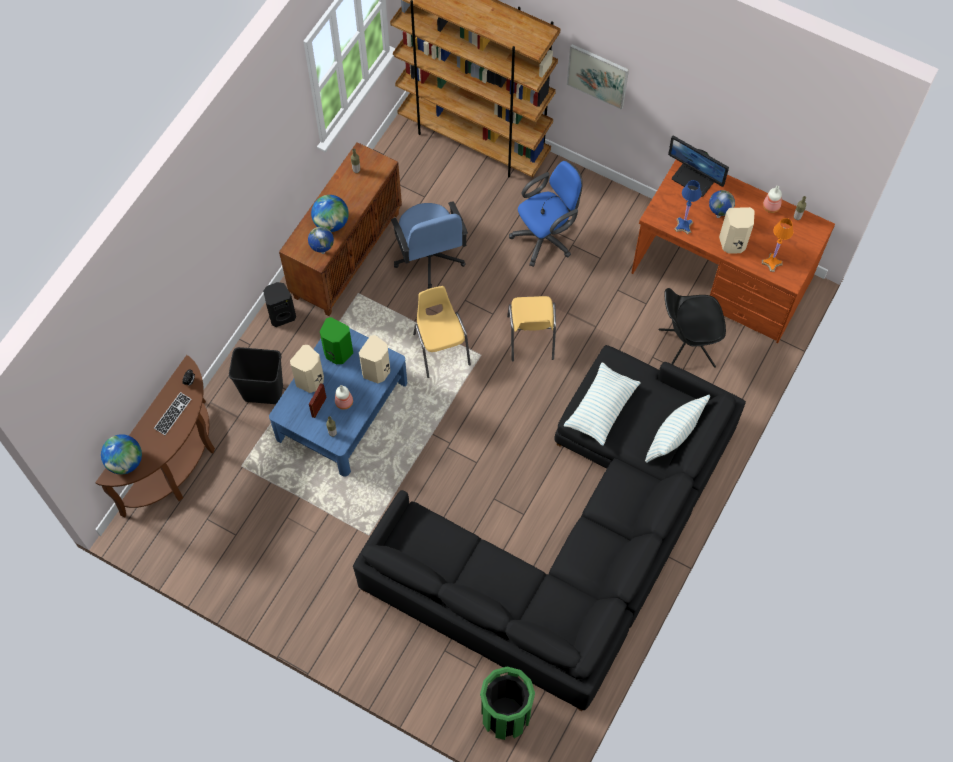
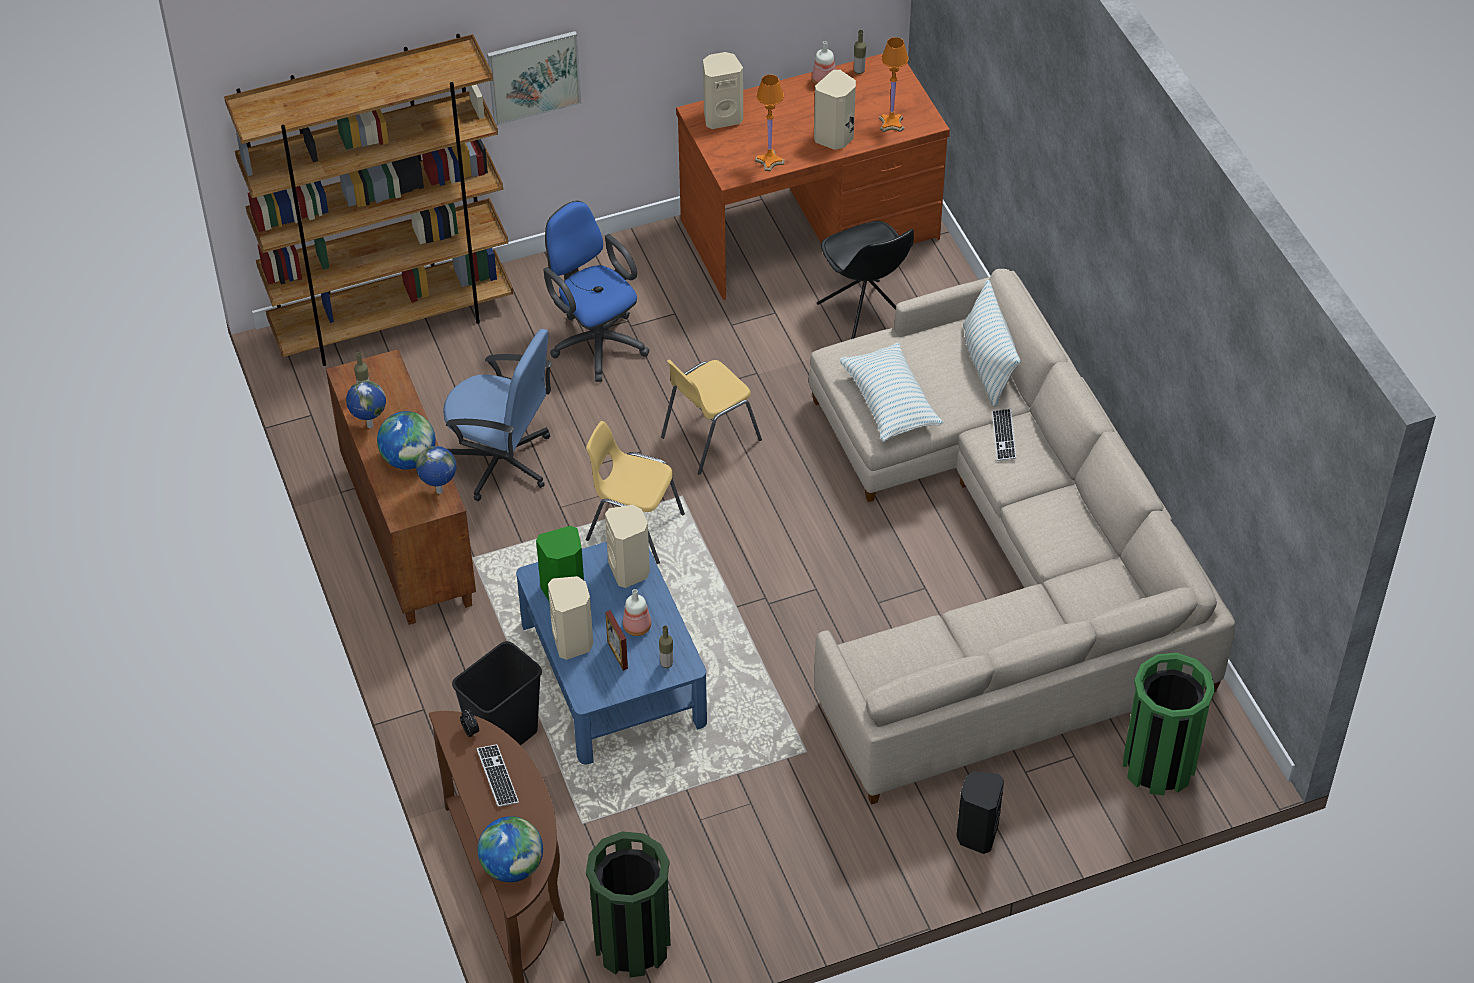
camera: 50 degrees left, 15 degrees down
black speaker [263,282,296,327] -> black speaker moved to [957,771,1004,854]
black sofa [353,345,746,711] -> beige sofa [809,269,1235,805]
yellow chair [507,296,556,362] -> yellow chair turned 105 degrees clockwise [661,360,762,475]
blue office chair [509,161,583,267] -> blue office chair turned 45 degrees counterclockwise [544,201,649,382]
black chair [658,288,726,368] -> black chair turned 60 degrees counterclockwise [817,221,914,339]
monitor [668,135,729,197] -> beige speaker [703,52,743,129]
blue table lamp [674,180,701,234] -> orange table lamp [755,74,785,171]
globe [709,190,735,218] -> globe moved to [346,380,386,428]
none -> green trash can [586,832,671,978]
none -> keyboard [992,409,1016,461]

